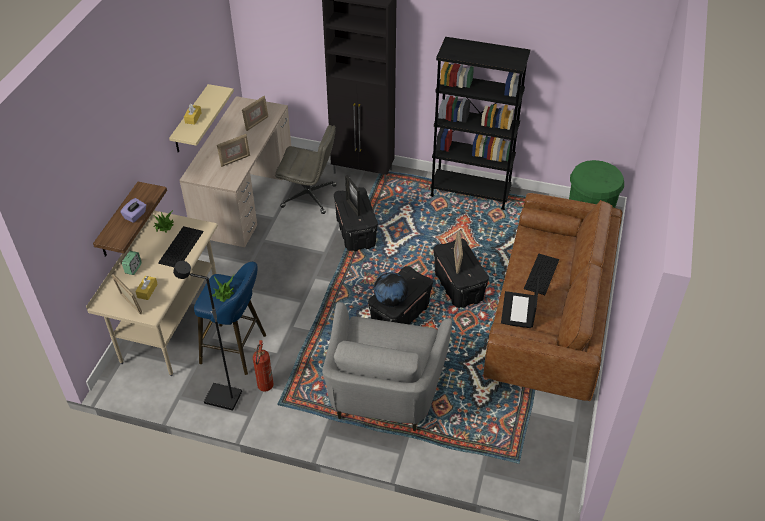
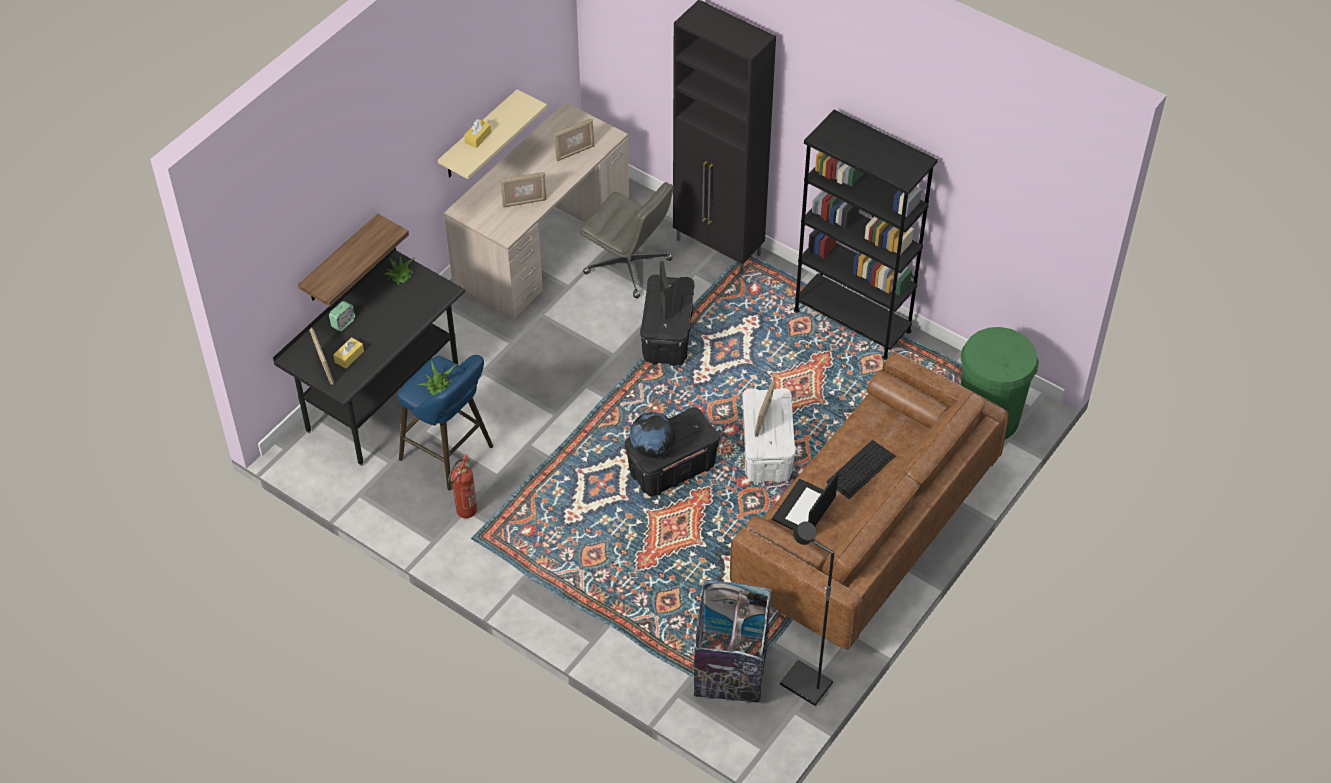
camera: 20 degrees right, 5 degrees up
beige desk [86,209,218,376] -> black desk [273,247,465,466]
purple tissue box [120,198,147,223] -> none
keyboard [158,226,204,267] -> none
black floor lamp [173,261,242,411] -> black floor lamp moved to [780,522,834,706]
grey armchair [322,302,452,431] -> none
black storage box [433,238,489,308] -> white storage box [742,388,796,483]
none -> trash can [693,580,772,703]

